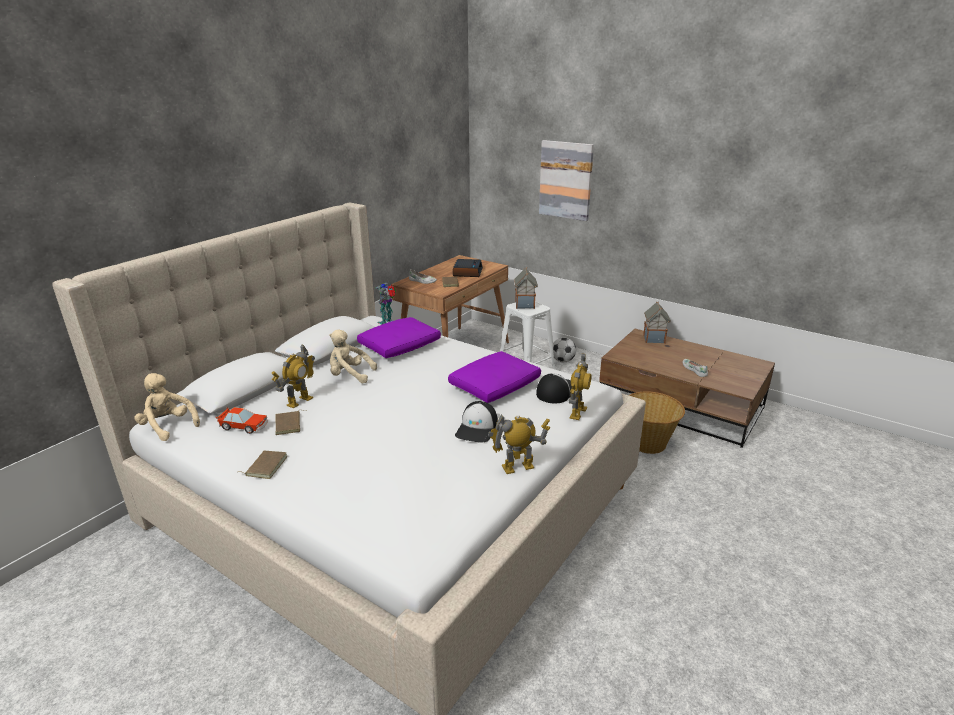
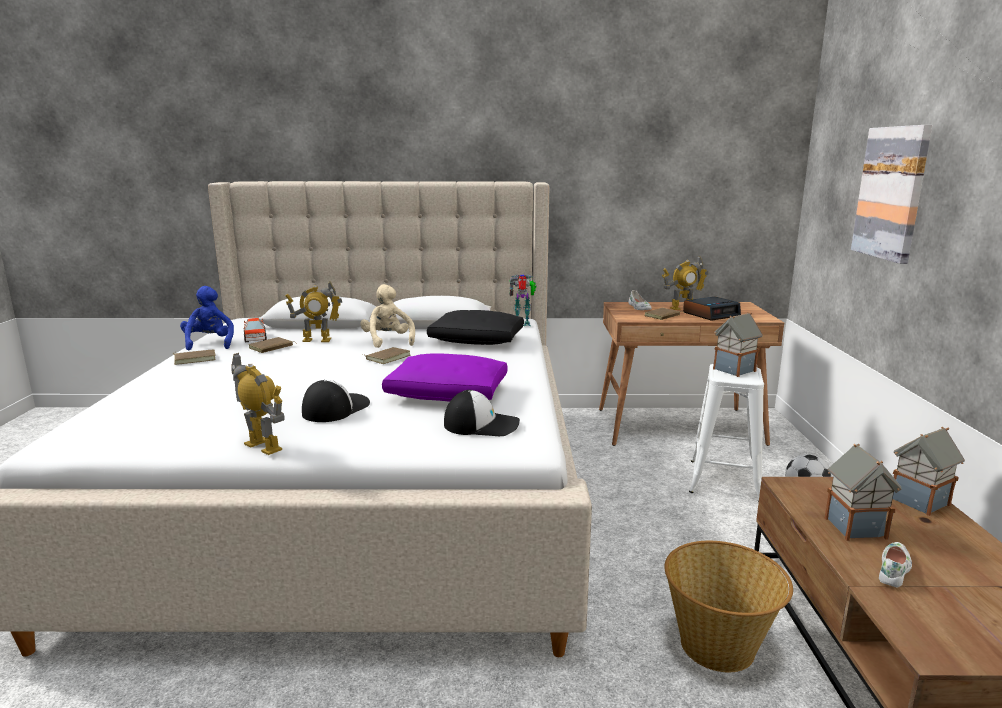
camera: 55 degrees right, 10 degrees down
beige plush toy [134,373,200,441] -> none
purple pillow [357,317,441,358] -> black pillow [427,310,524,345]
cap [455,401,498,443] -> cap turned 135 degrees clockwise [302,380,370,422]
toy robot [569,353,591,420] -> toy robot moved to [662,256,708,310]
none -> blue plush toy [180,286,234,350]
none -> brown book [363,347,410,364]
none -> toy house [825,443,901,541]

